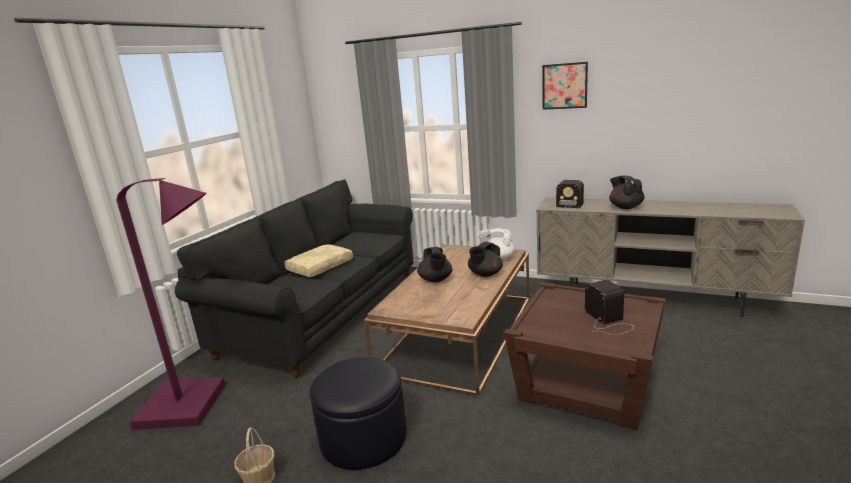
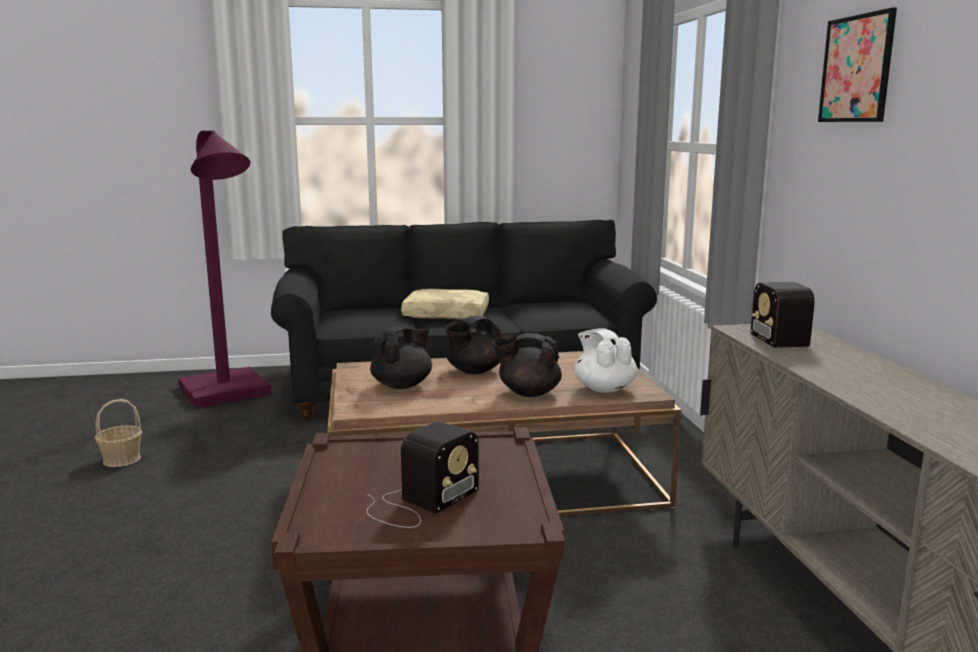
camera: 55 degrees right, 5 degrees down
black ottoman [309,357,407,470] -> none
black teapot [609,175,645,209] -> black teapot moved to [370,327,432,389]

